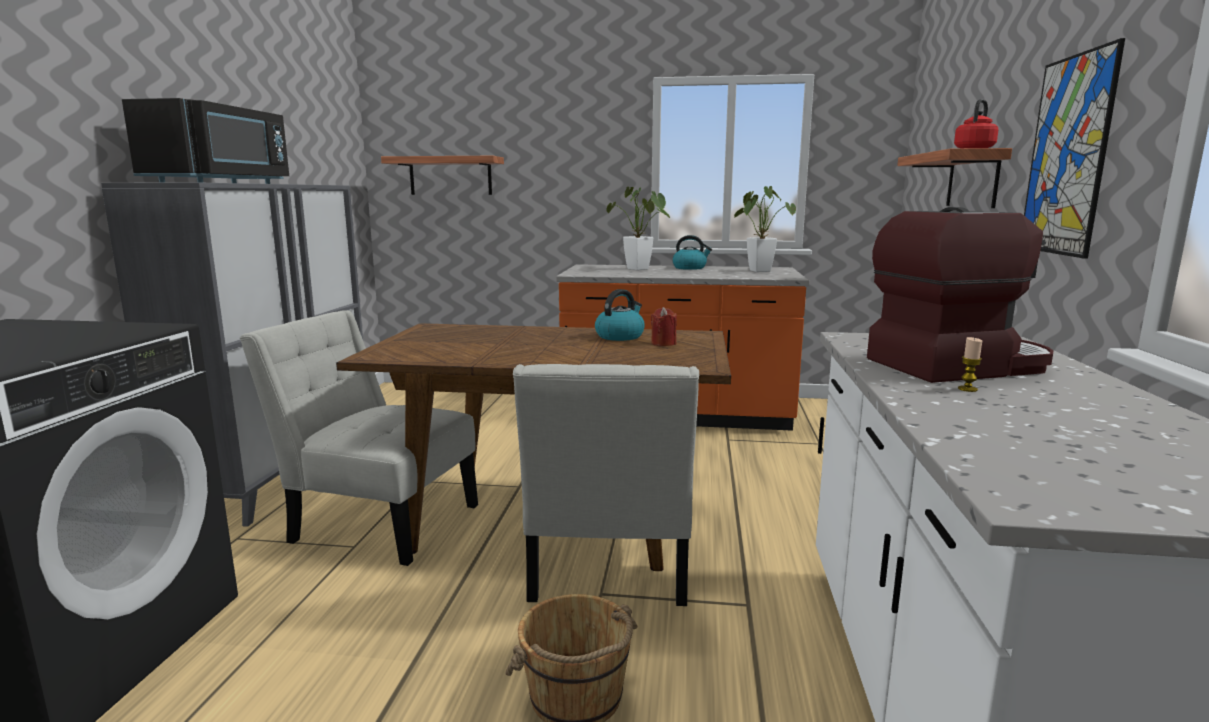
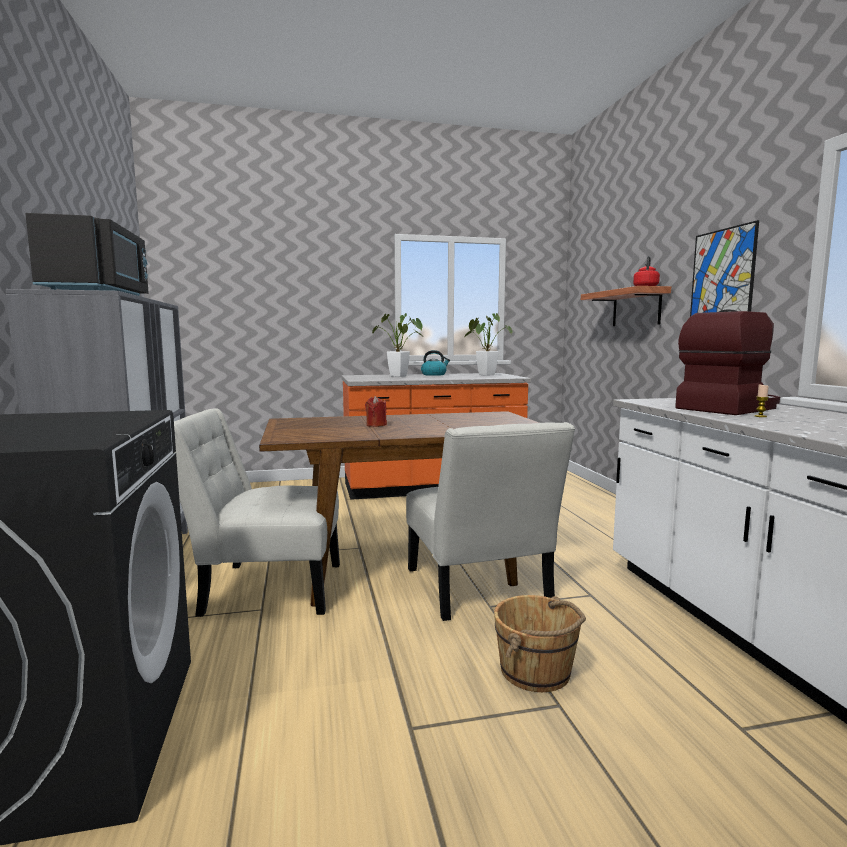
camera: 20 degrees left, 5 degrees down
shelf [381,156,504,195] -> none
kettle [595,289,645,341] -> none
red candle [651,307,677,346] -> red candle moved to [365,396,387,427]

